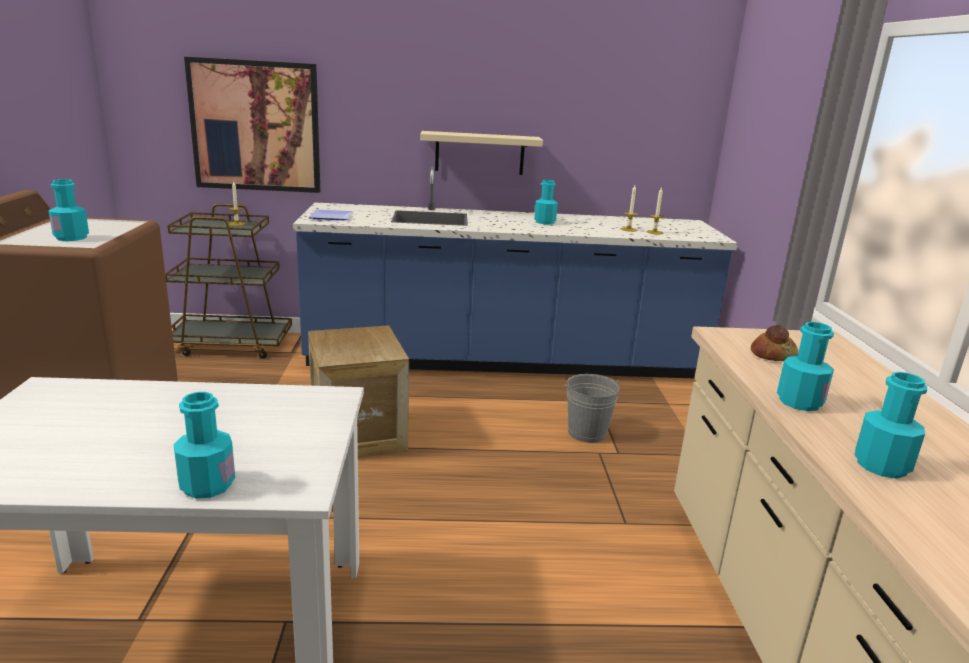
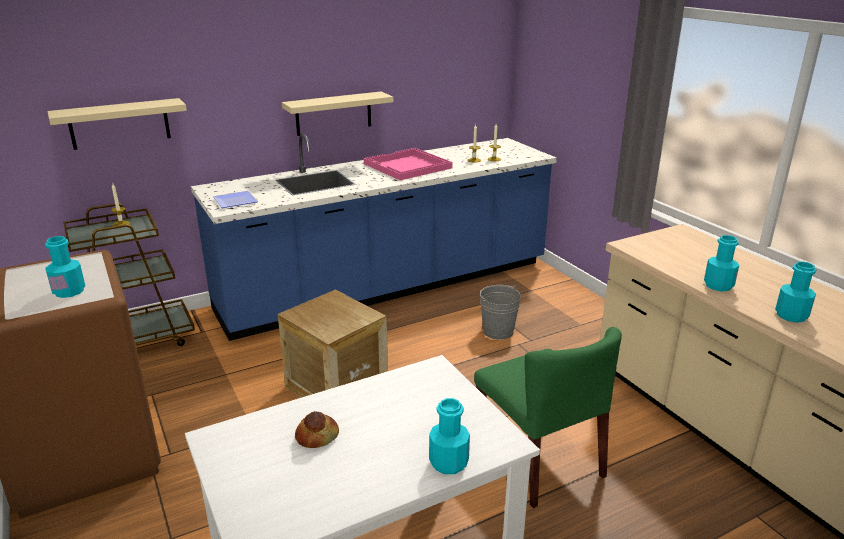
camera: 25 degrees left, 5 degrees up
picture [184,57,320,193] -> beige shelf [47,98,187,150]
turquoise bottle [534,180,558,224] -> pink tray [364,148,453,180]
bread [751,325,798,361] -> bread moved to [295,411,339,448]
none -> green chair [474,327,622,508]

